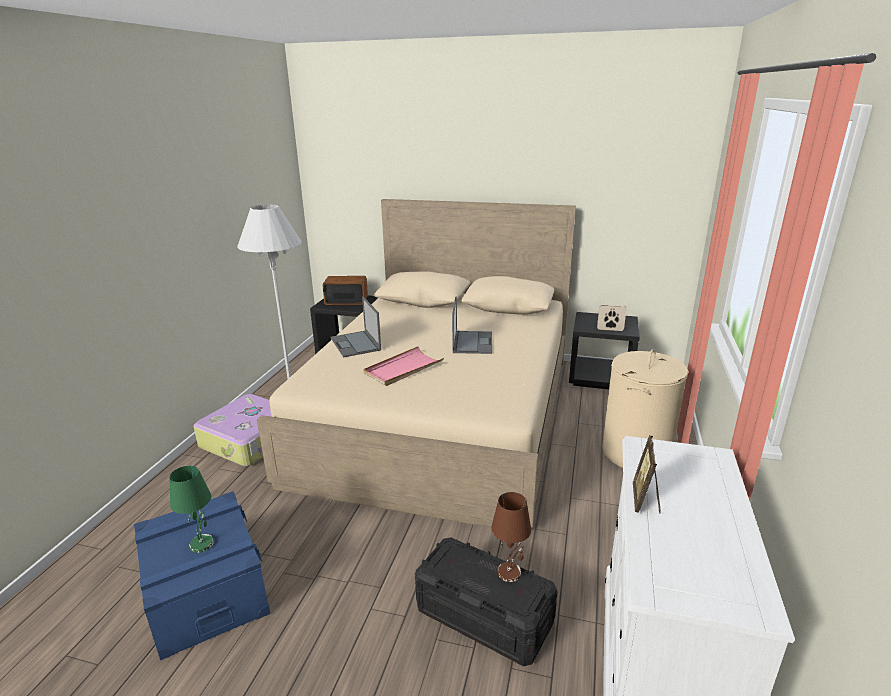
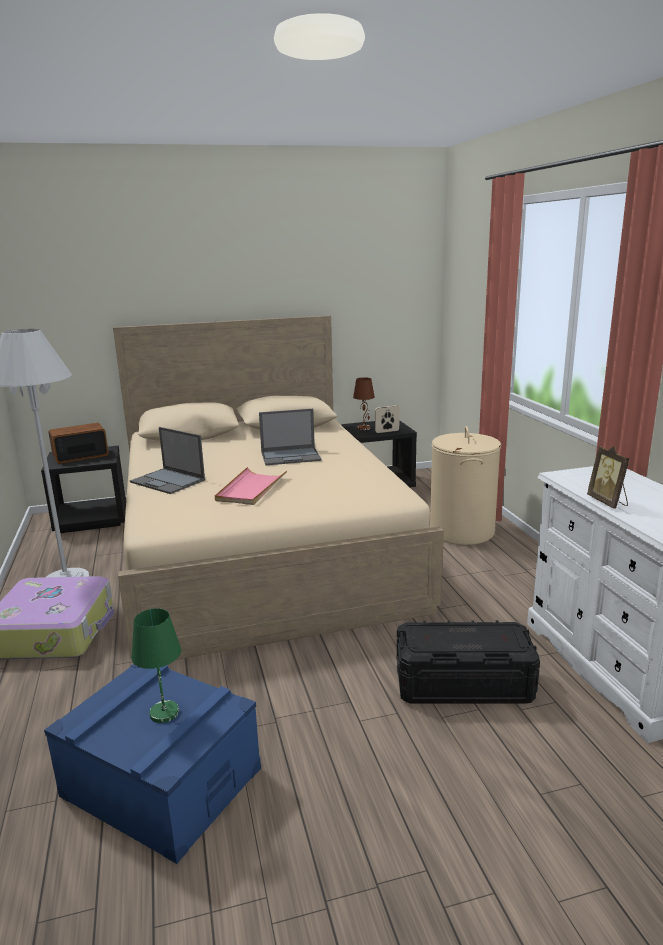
camera: 30 degrees left, 5 degrees down
laptop [452,297,492,354] -> laptop turned 105 degrees clockwise [259,409,321,465]
brown table lamp [491,492,531,582] -> brown table lamp moved to [353,377,375,430]

